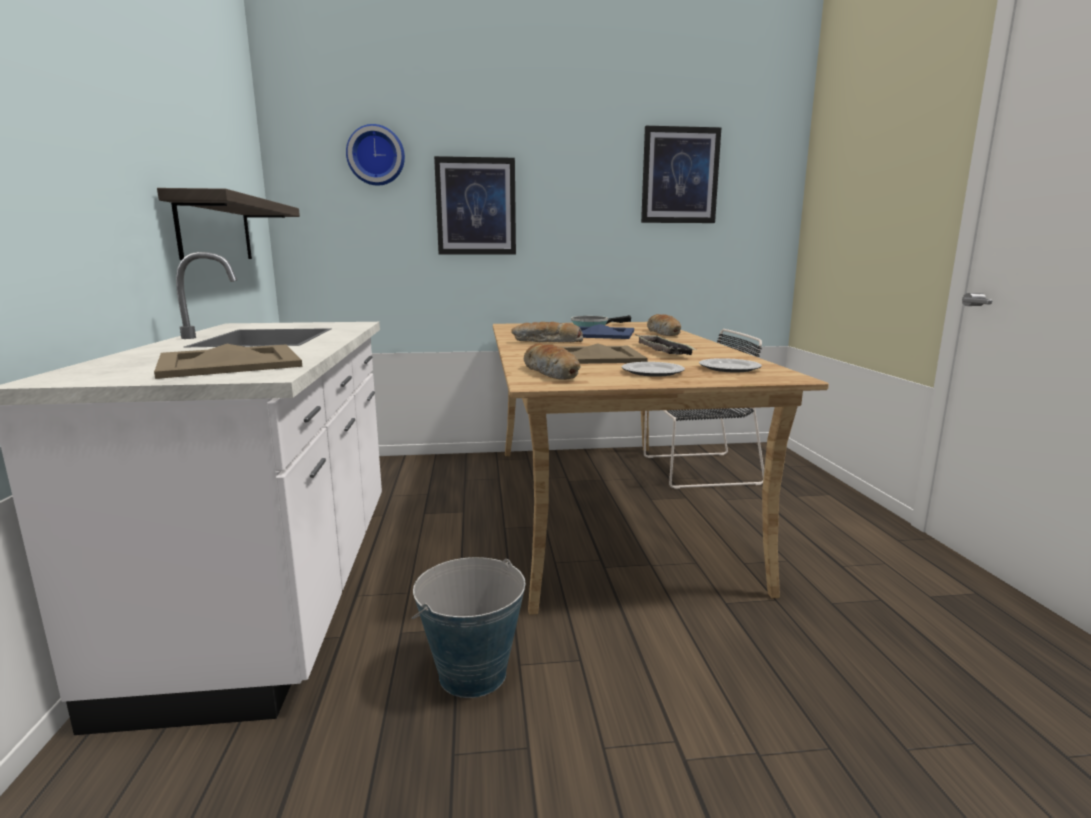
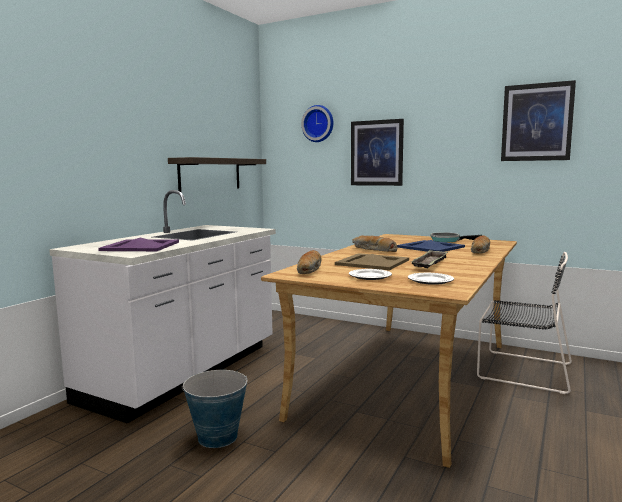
camera: 35 degrees right, 5 degrees down
beige tray [154,344,303,379] -> purple tray [98,237,179,251]

